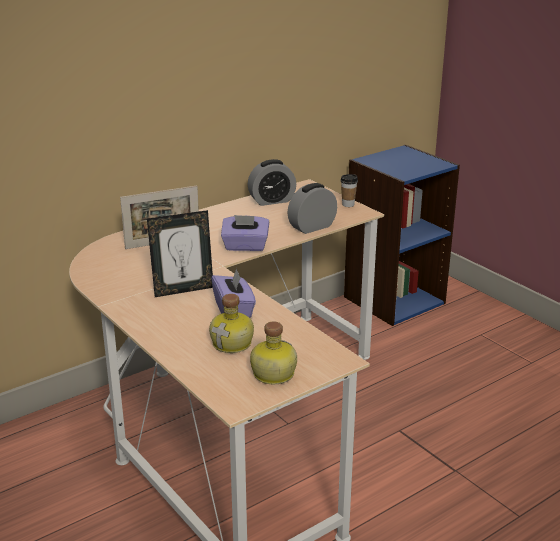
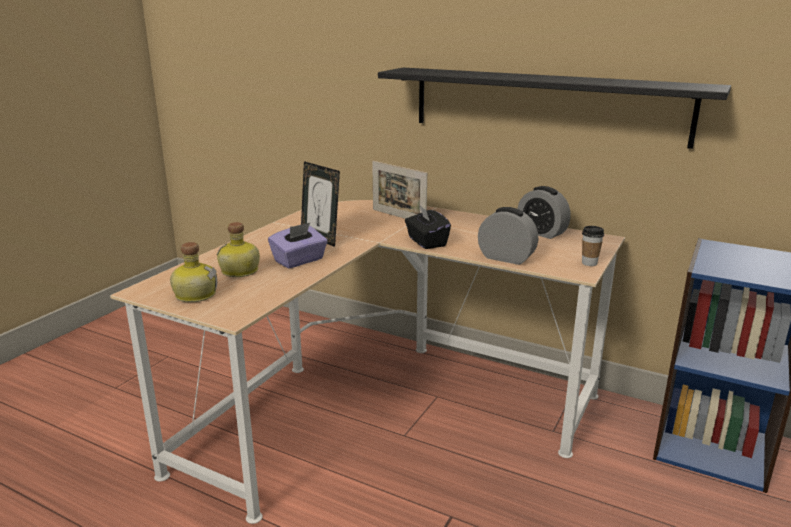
camera: 65 degrees right, 5 degrees down
purple tissue box [221,215,269,251] -> black tissue box [405,205,451,249]
none -> black shelf [378,68,731,149]

